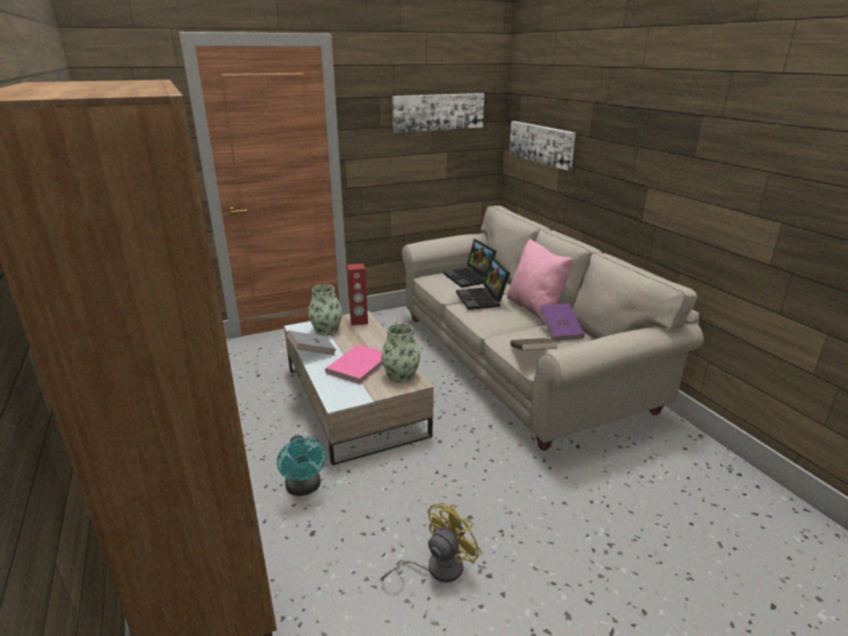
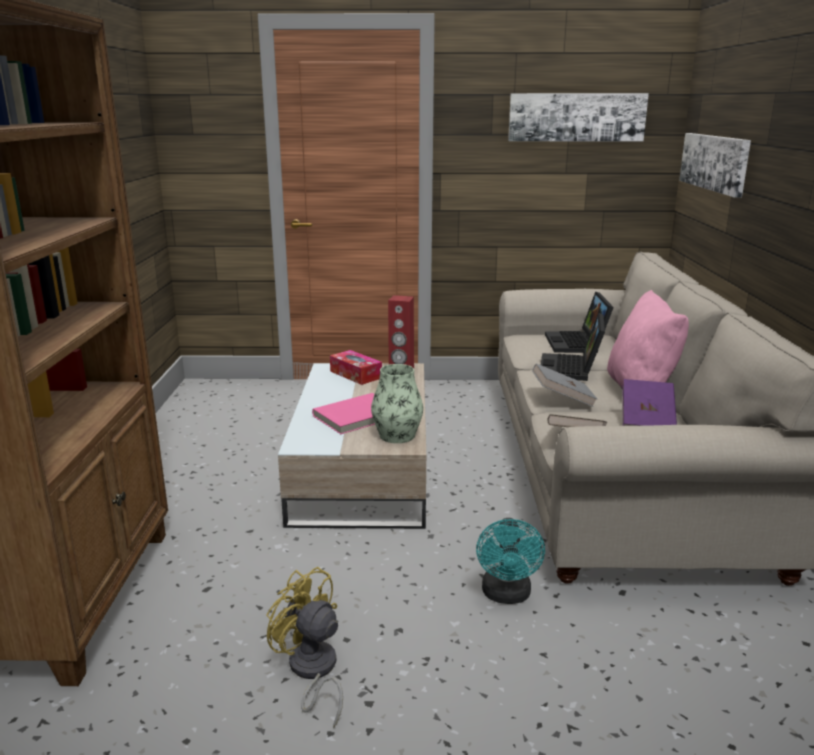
camera: 25 degrees right, 5 degrees down
turquoise fan [277,435,326,496] -> turquoise fan moved to [476,518,545,604]
grey book [287,330,336,355] -> grey book moved to [532,363,597,407]
vase [308,284,342,335] -> tissue box [330,350,382,385]
yellow fan [382,503,482,583] -> yellow fan turned 120 degrees counterclockwise [266,567,343,728]

